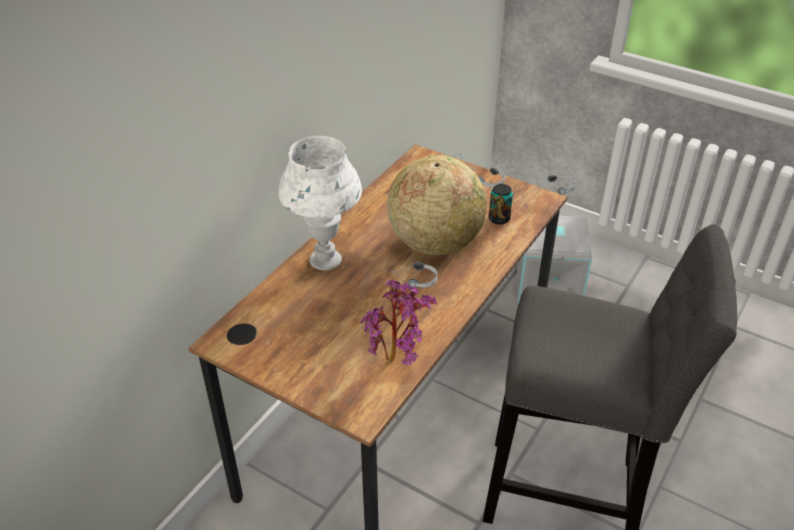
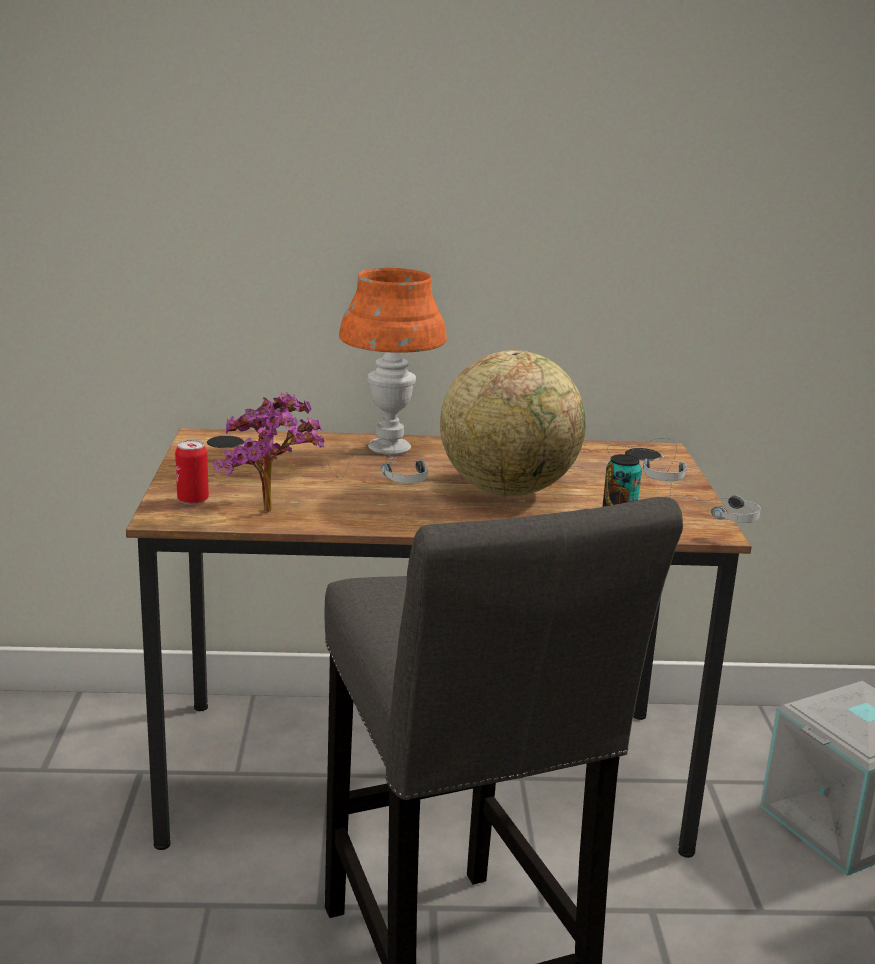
camera: 55 degrees right, 20 degrees down
white table lamp [279,136,362,270] -> orange table lamp [339,268,447,455]
none -> can [175,440,209,505]

